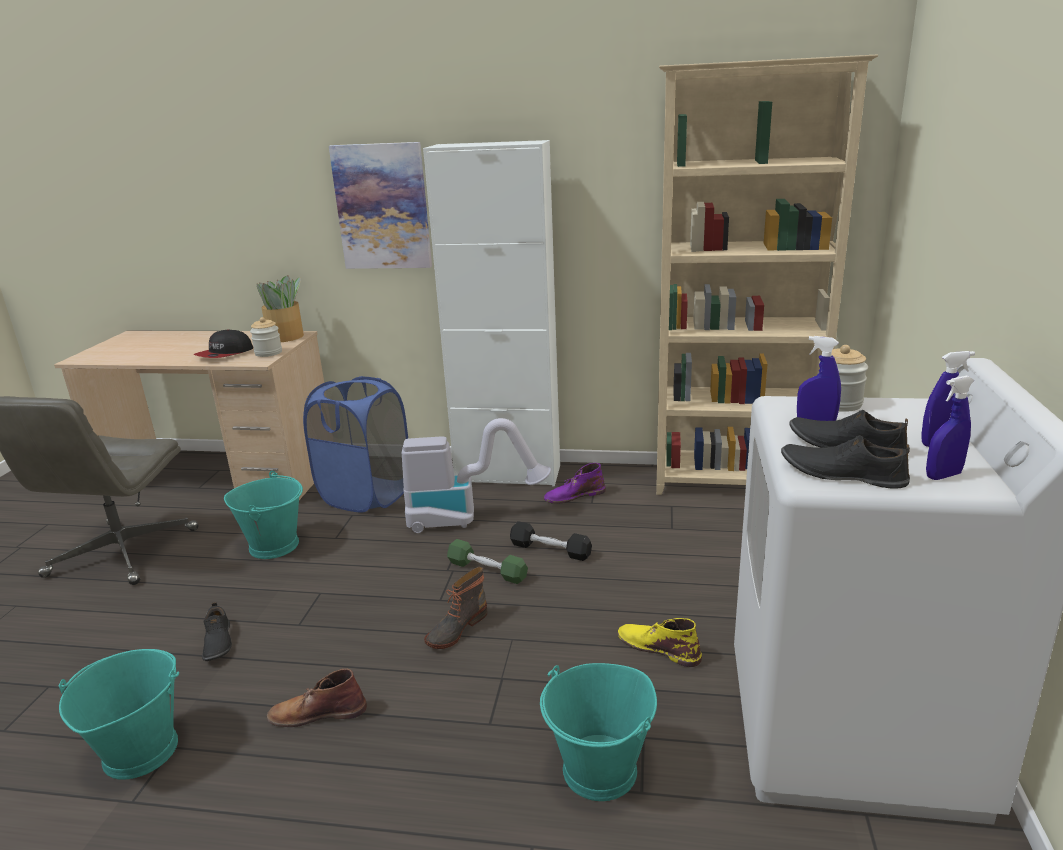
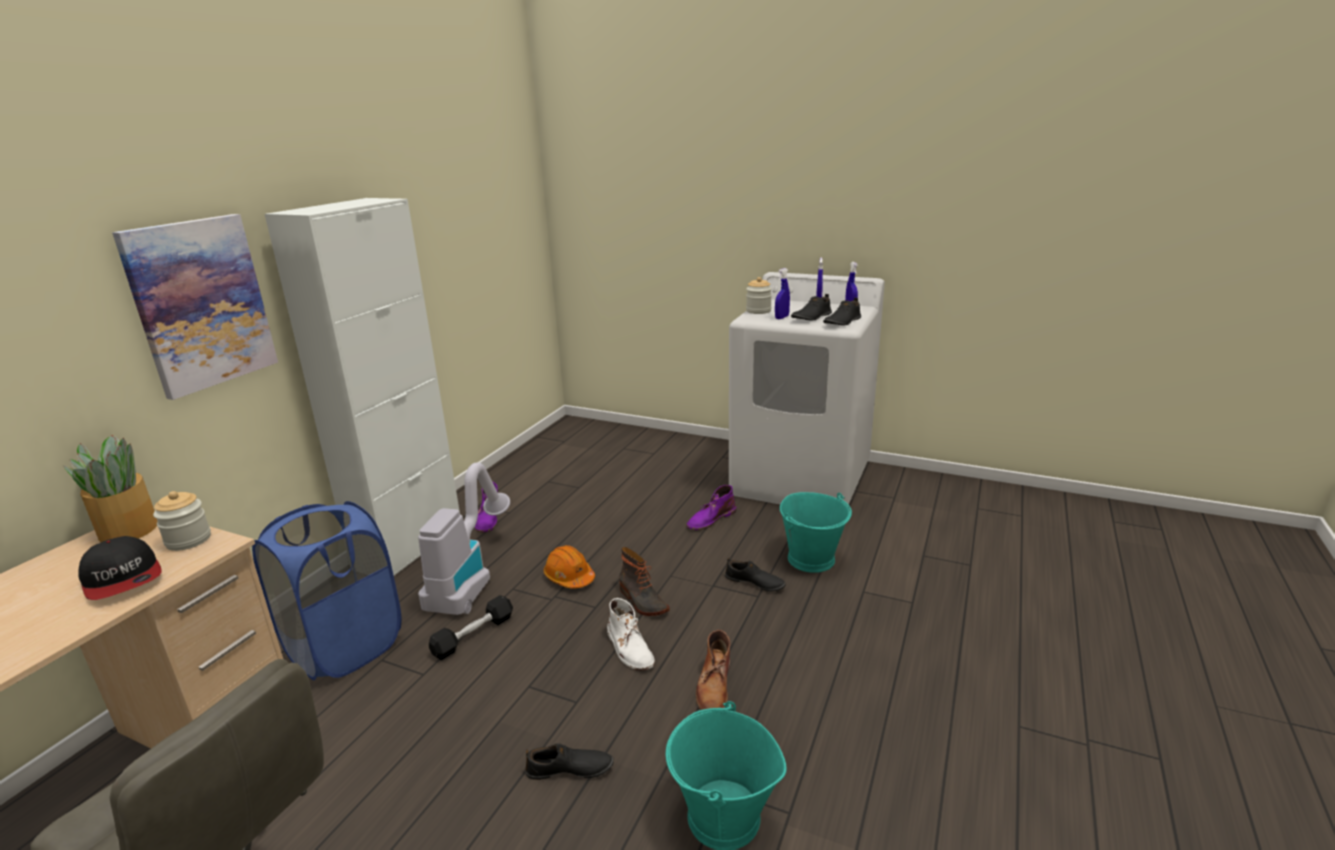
camera: 75 degrees left, 0 degrees up
turquoise bucket [224,471,303,559] -> none
green dumbbell [447,539,528,584] -> orange hard hat [544,545,595,589]
black dumbbell [510,521,592,561] -> black dumbbell moved to [429,595,513,660]
yellow boot [617,618,702,667] -> purple boot [686,485,736,531]
beige bookcase [656,54,878,495] -> none
none -> white boot [607,598,655,671]
none -> black shoe [725,558,786,591]

